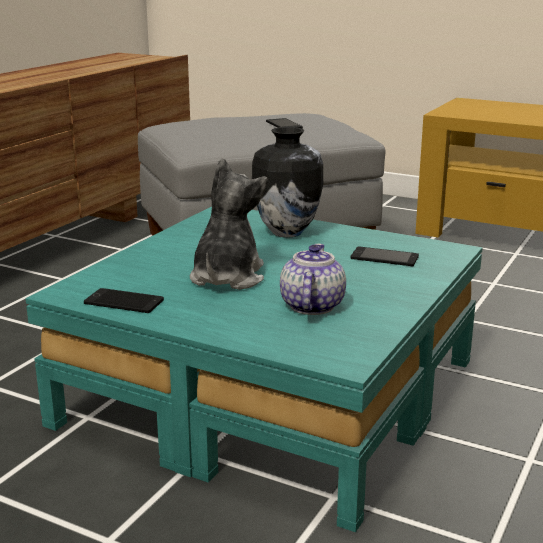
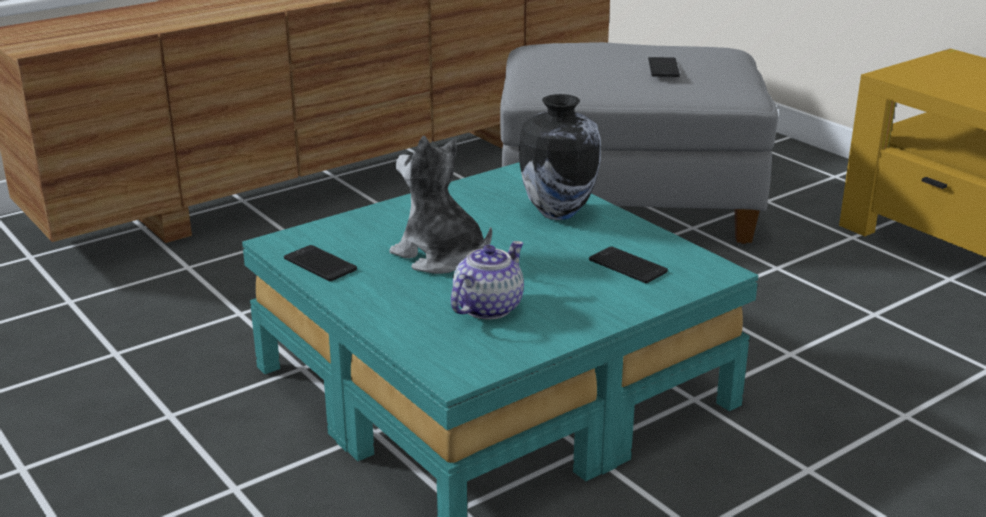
camera: 25 degrees right, 5 degrees up
plush toy [190,158,268,290] -> plush toy turned 90 degrees counterclockwise [390,136,492,274]

